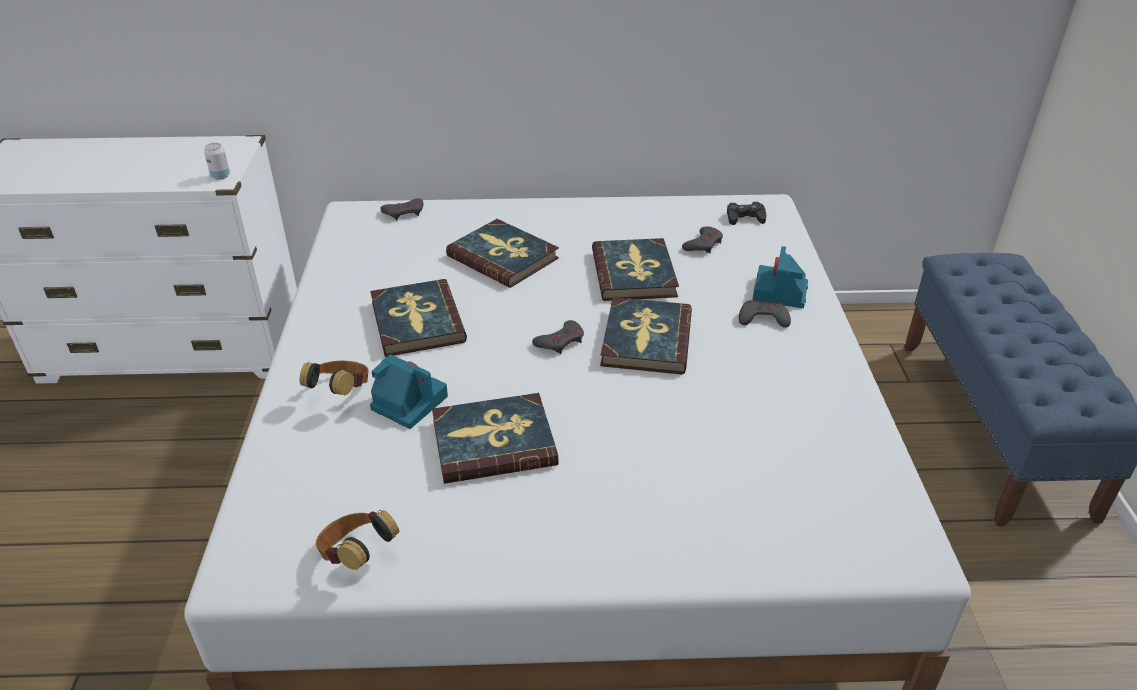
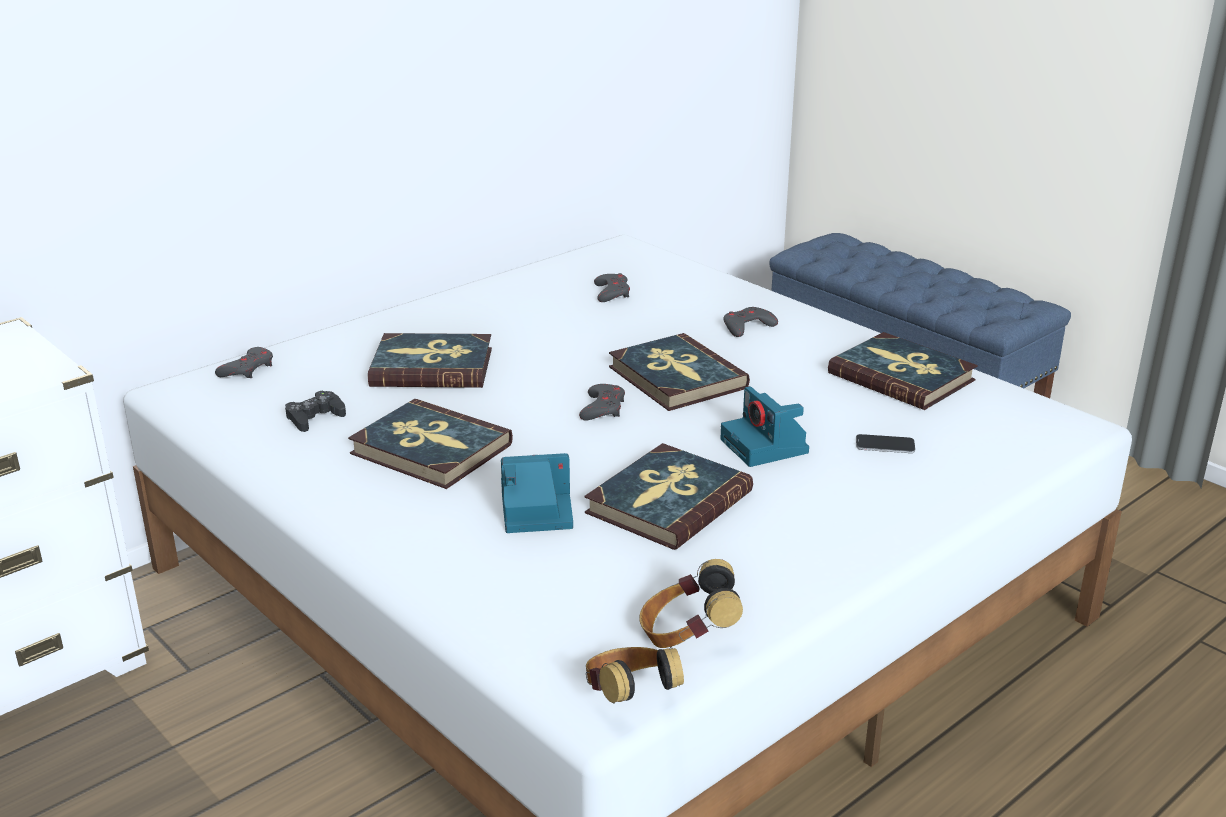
camera: 40 degrees left, 10 degrees down
can [204,143,230,180] -> none
headphones [300,361,369,396] -> headphones moved to [586,647,684,704]
book [592,238,679,301] -> book moved to [828,332,978,410]
black game controller [727,202,767,225] -> black game controller moved to [285,391,346,432]
camera [753,246,808,308] -> camera moved to [720,386,809,467]
none -> phone [856,434,915,453]

